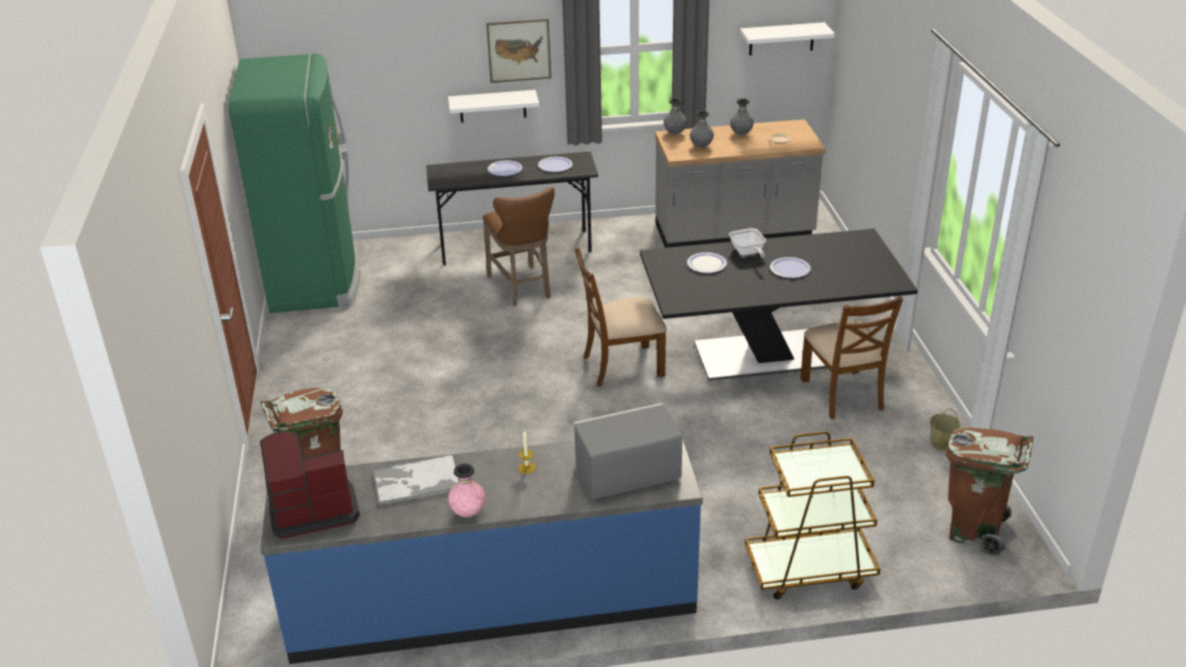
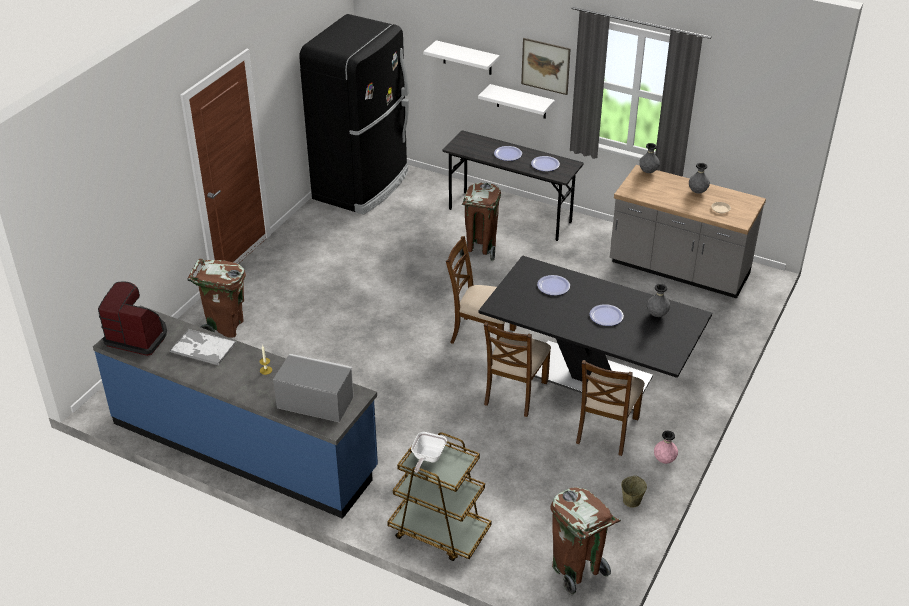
camera: 35 degrees right, 5 degrees up
green fridge [229,53,361,313] -> black fridge [299,14,409,215]
pink vase [448,464,485,517] -> pink vase moved to [654,431,678,464]
brown stool [483,186,555,306] -> brown trash can [460,182,501,261]
grey vase [690,111,714,148] -> grey vase moved to [647,284,670,317]
frying pan [729,228,766,258] -> frying pan moved to [411,432,447,473]
white shelf [740,22,835,55] -> white shelf moved to [423,40,500,75]
none -> brown chair [484,322,551,417]

